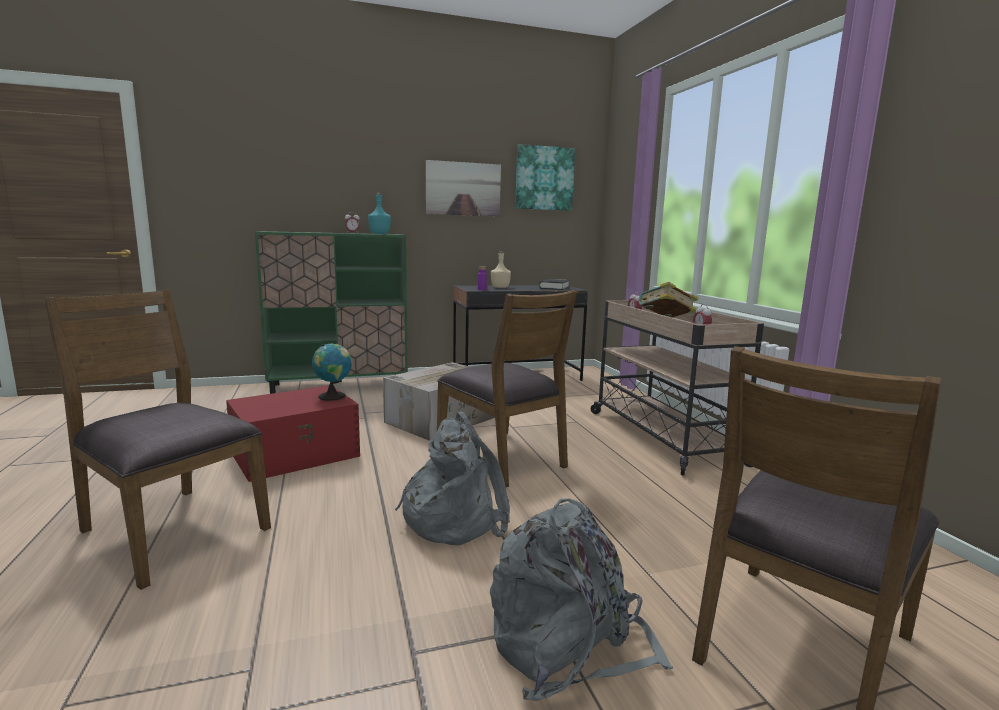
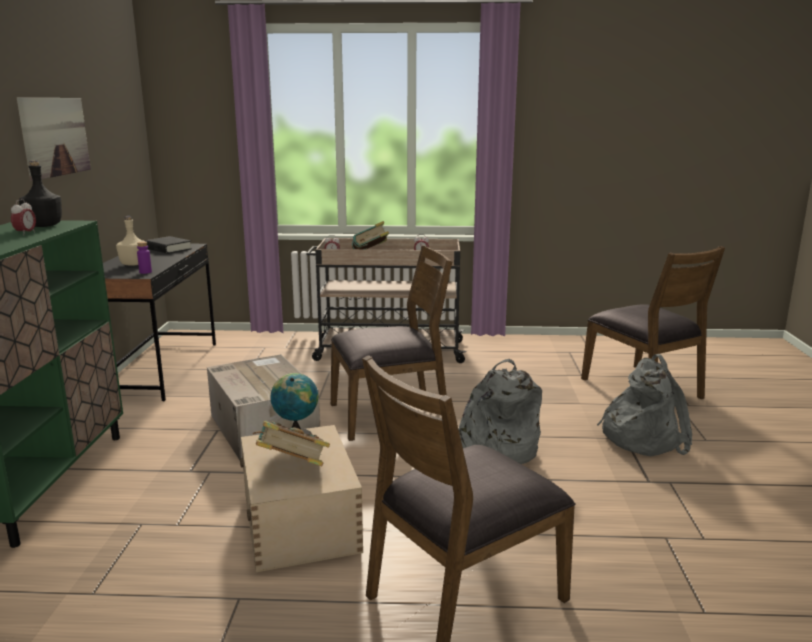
camera: 70 degrees left, 5 degrees up
red storage box [226,385,360,482] -> beige storage box [240,425,363,572]
turquoise bottle [368,192,391,234] -> black bottle [19,160,62,227]
picture [515,144,575,211] -> none
none -> book [253,420,330,466]

